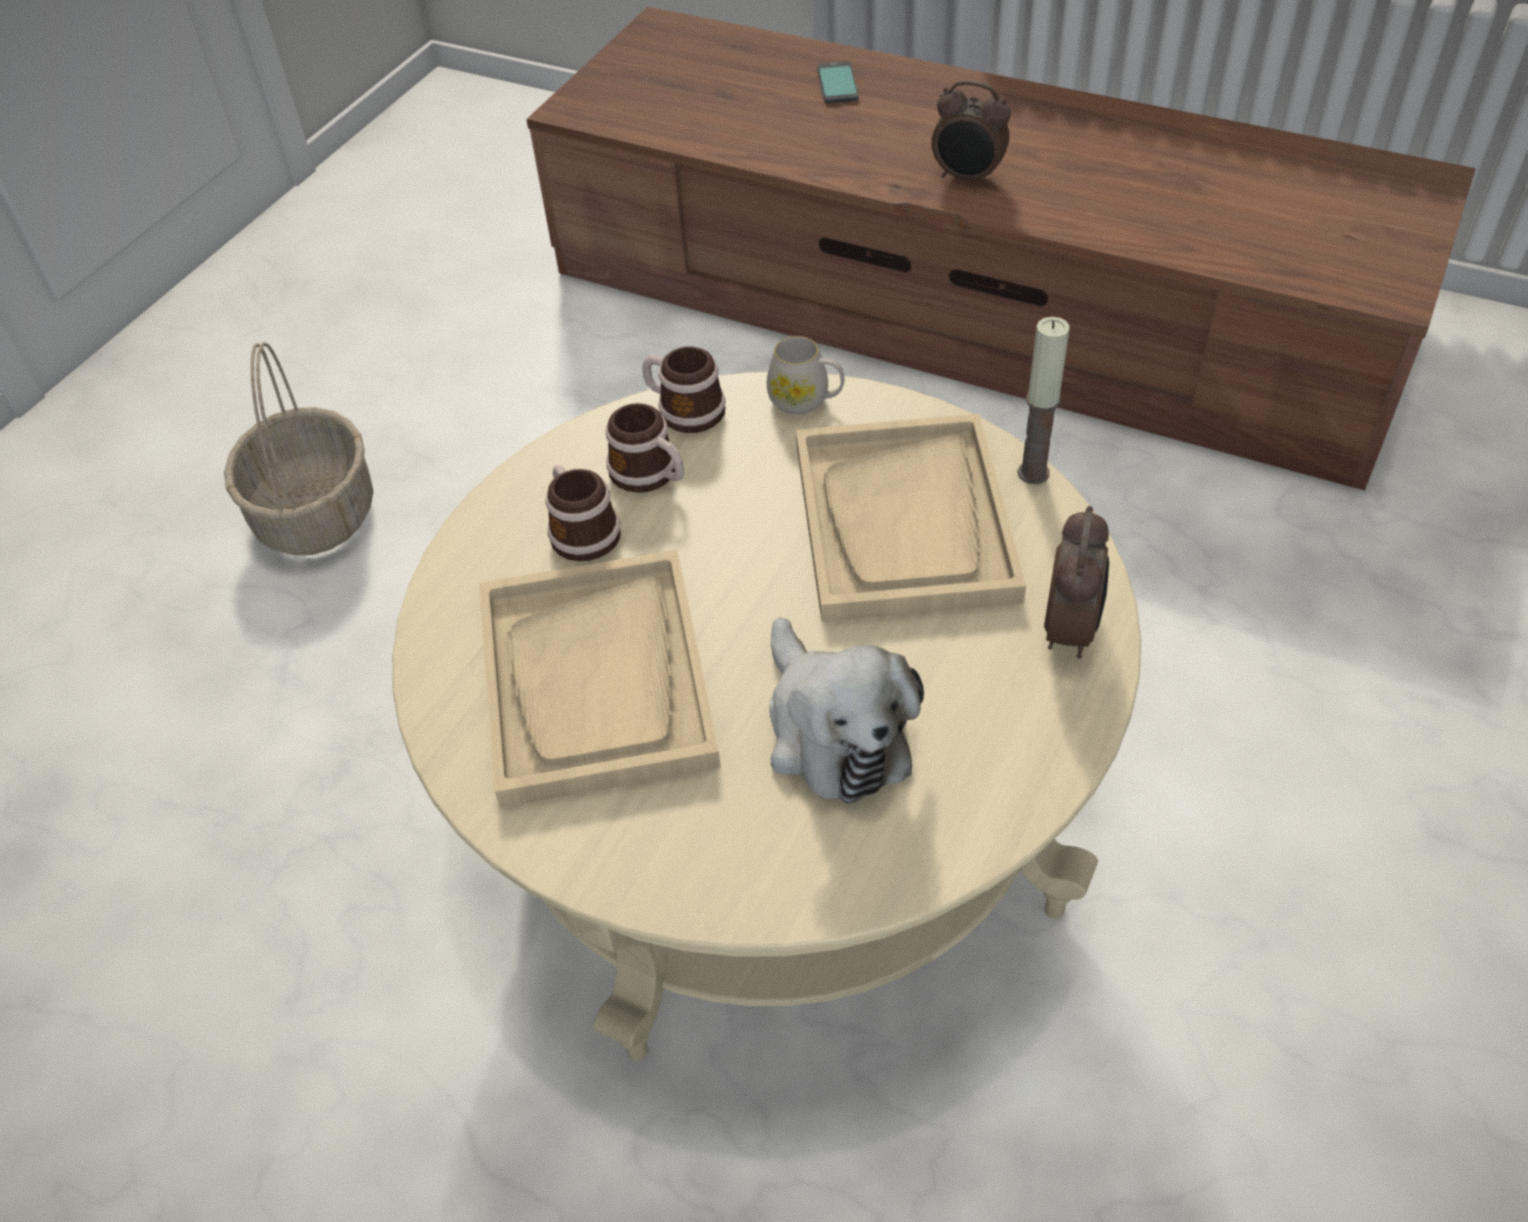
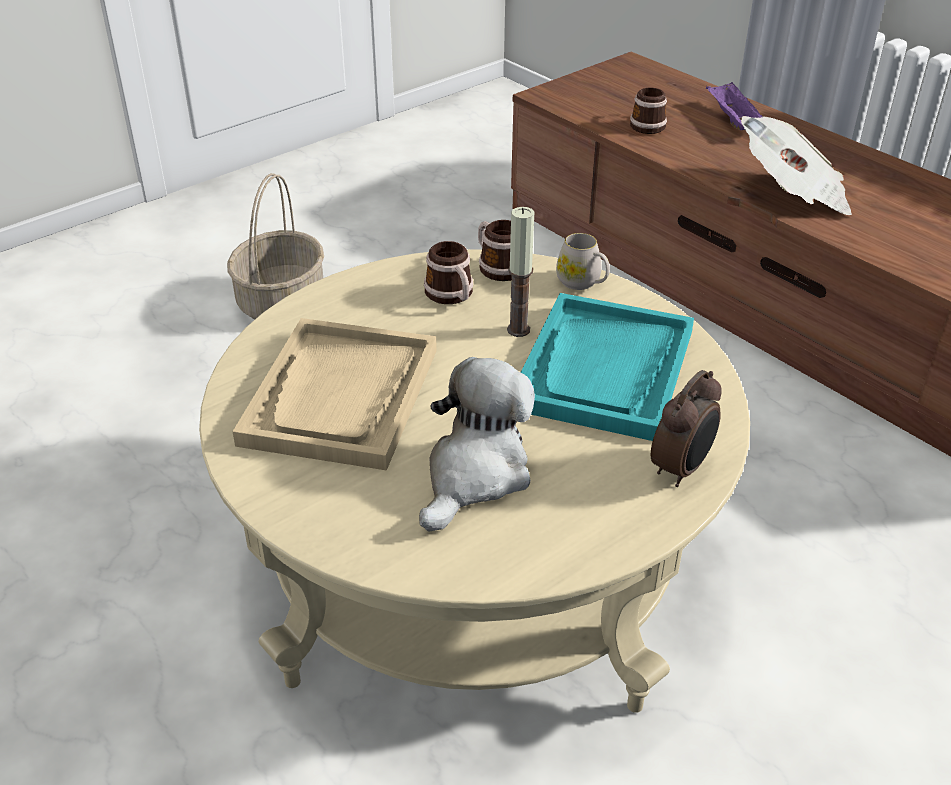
camera: 20 degrees right, 10 degrees down
mug [546,465,621,561] -> mug moved to [630,88,667,134]
plush toy [769,618,924,804] -> plush toy turned 150 degrees counterclockwise [419,357,535,532]
beige tray [796,413,1026,622] -> turquoise tray [520,293,694,441]
phone [817,61,859,104] -> purple tray [706,82,763,130]
alarm clock [931,80,1011,186] -> newspaper [741,116,852,215]
candle [1017,317,1069,484] -> candle moved to [507,207,534,337]

